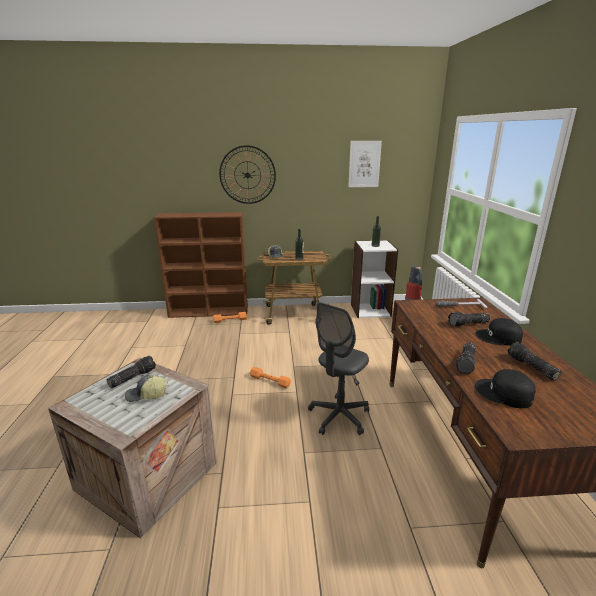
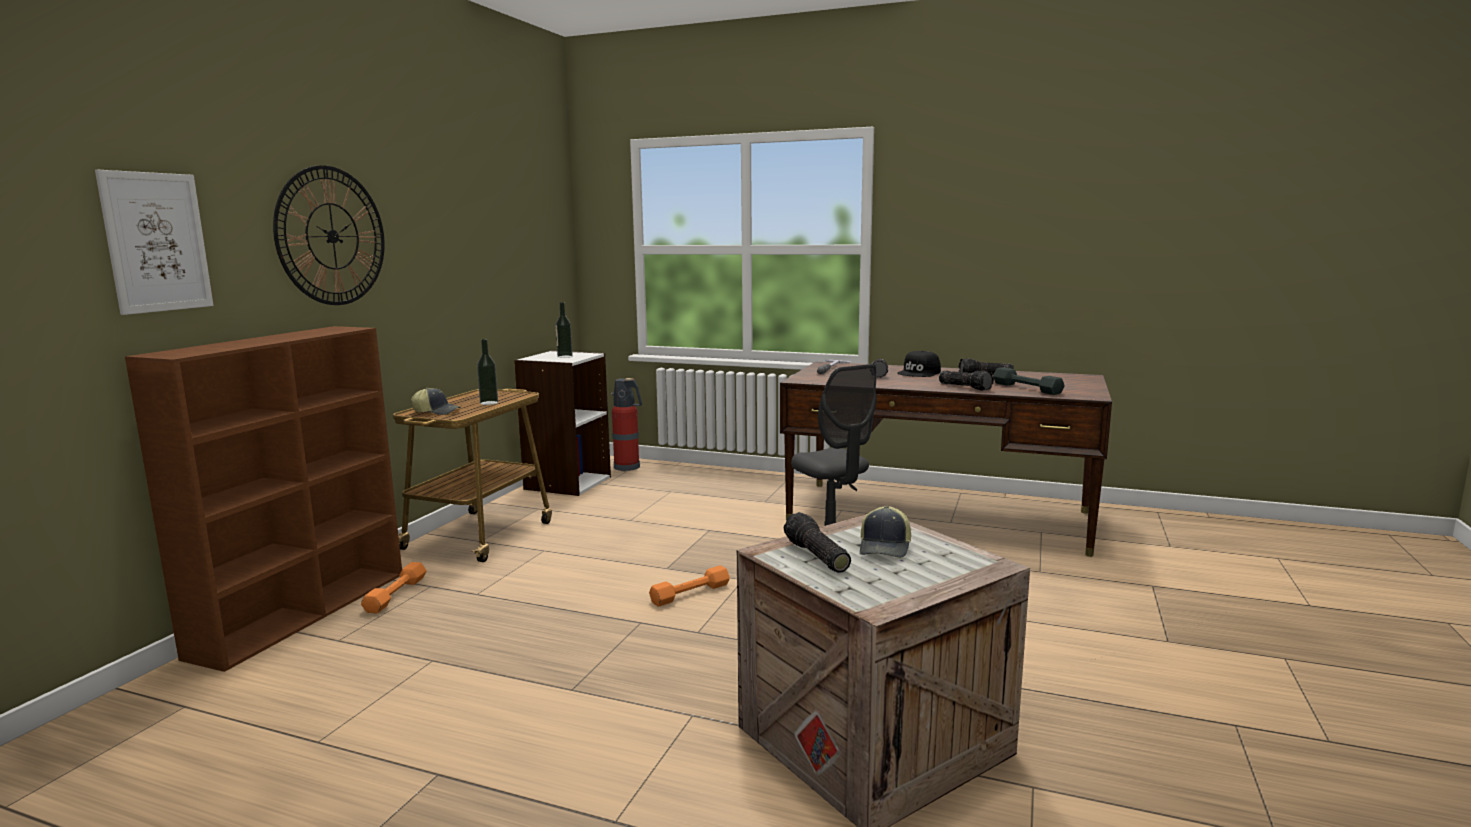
camera: 65 degrees left, 10 degrees down
picture [348,141,382,187] -> picture moved to [95,170,213,315]
black cap [475,369,536,408] -> grey dumbbell [993,367,1065,395]

